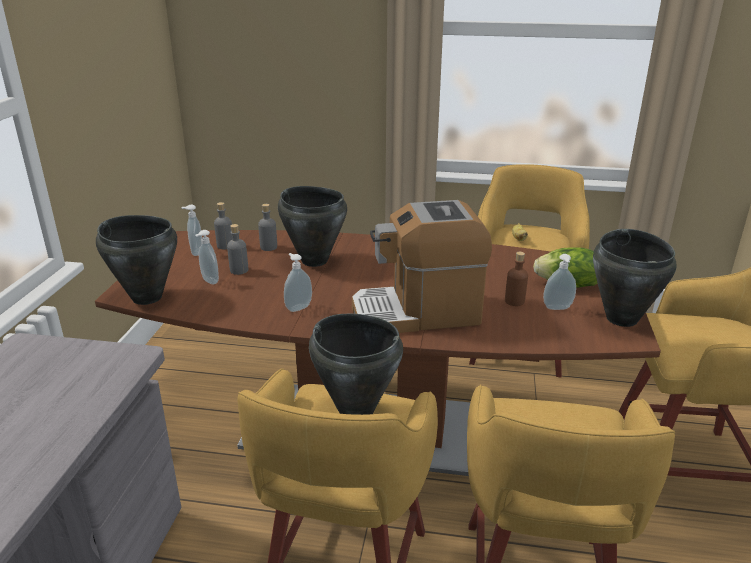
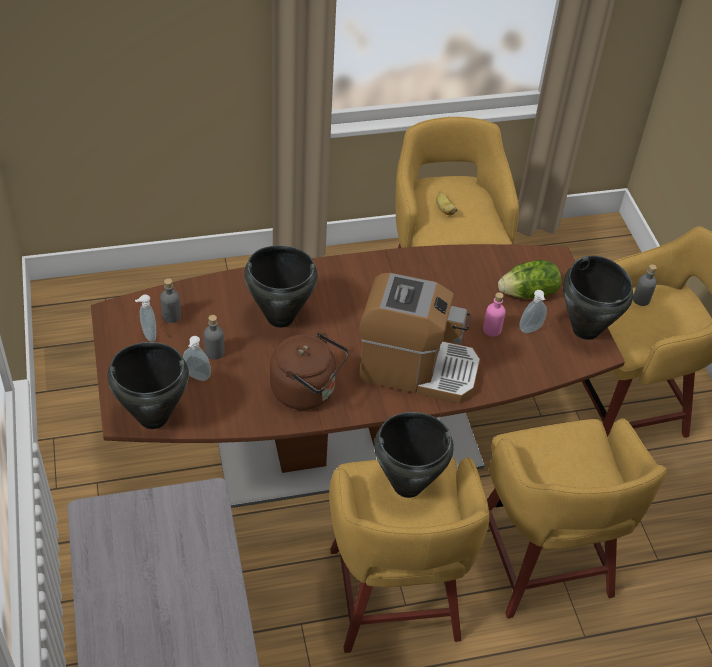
camera: 25 degrees left, 20 degrees up
grey bottle [258,204,277,251] -> grey bottle moved to [633,264,657,306]
soap dispenser [284,253,312,312] -> brown kettle [270,332,349,410]
coffee machine [352,200,492,333] -> coffee machine turned 135 degrees counterclockwise [359,273,480,403]
brown bottle [505,252,528,306] -> pink bottle [483,292,506,337]

